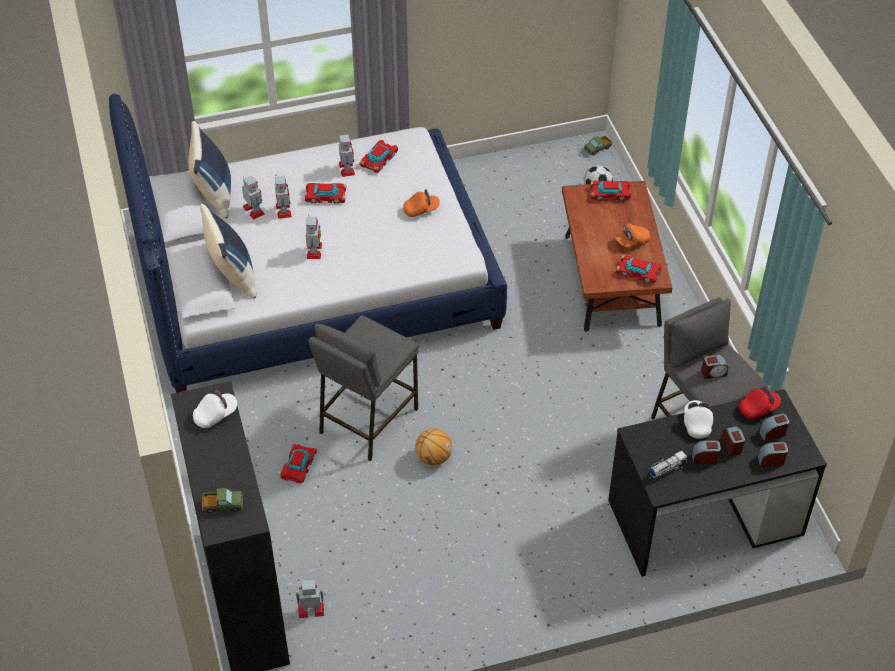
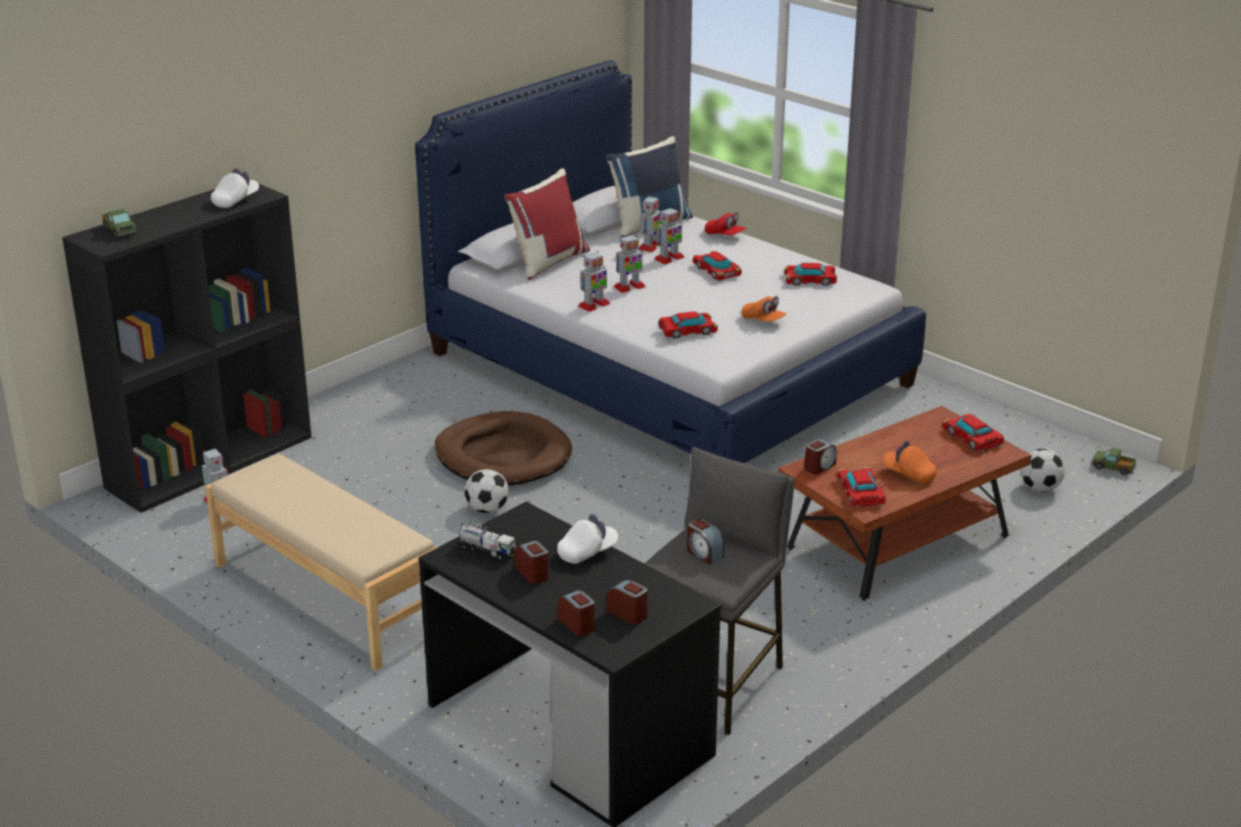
camera: 60 degrees right, 20 degrees down
white cap [193,390,237,428] -> white cap turned 75 degrees counterclockwise [211,168,259,208]
blue pillow [200,204,256,299] -> red pillow [504,168,590,280]
toy car [280,443,317,484] -> toy car moved to [659,311,718,339]
grey stool [309,316,419,461] -> brown dog bed [435,411,572,486]
toy robot [339,133,355,177] -> toy robot moved to [578,251,610,312]
basketball [415,429,452,465] -> football [465,469,509,513]
alarm clock [721,426,745,456] -> alarm clock moved to [804,439,837,475]
red cap [739,386,781,419] -> red cap moved to [705,212,746,235]
none -> beige bench [205,454,437,671]

